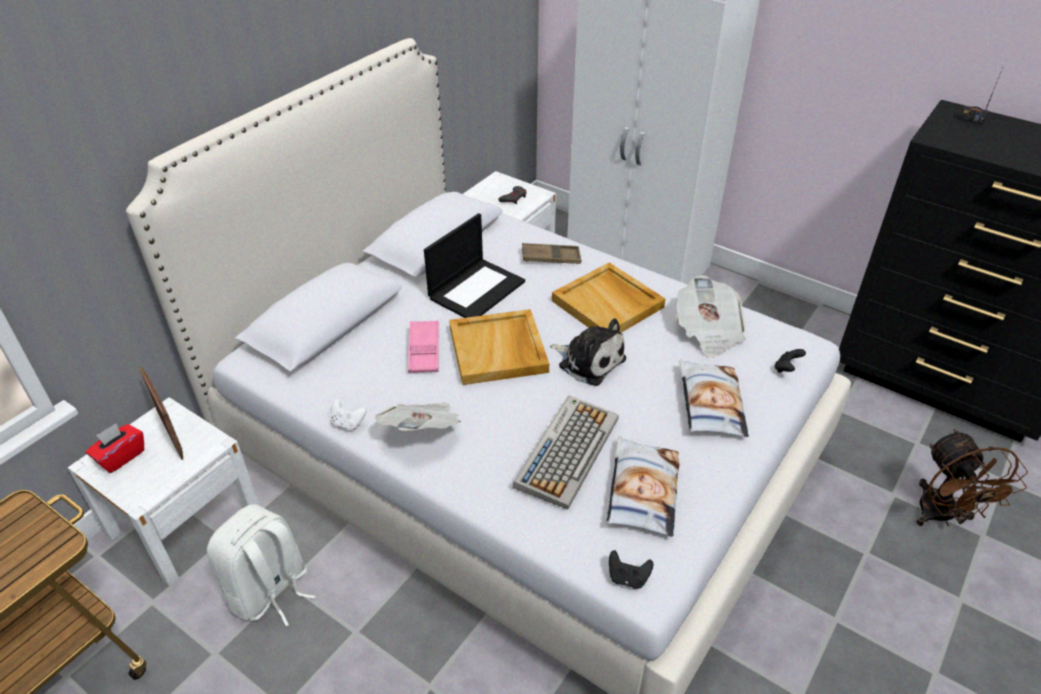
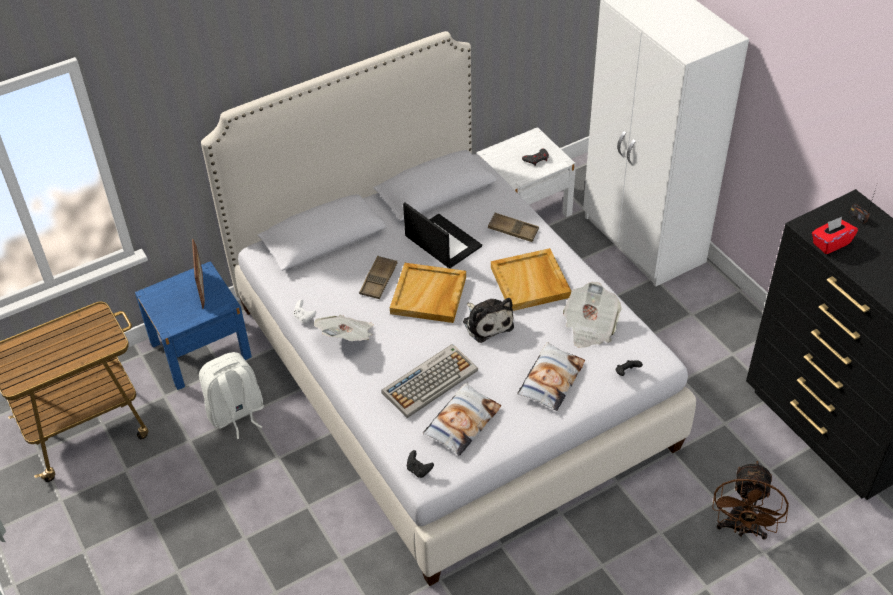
camera: 25 degrees right, 5 degrees up
white nightstand [68,397,259,587] -> blue nightstand [135,261,252,390]
red tissue box [86,423,144,473] -> red tissue box moved to [812,217,858,254]
pink tray [408,320,439,373] -> brown tray [359,256,397,299]
laptop [424,213,525,318] -> laptop turned 105 degrees counterclockwise [403,203,482,268]

